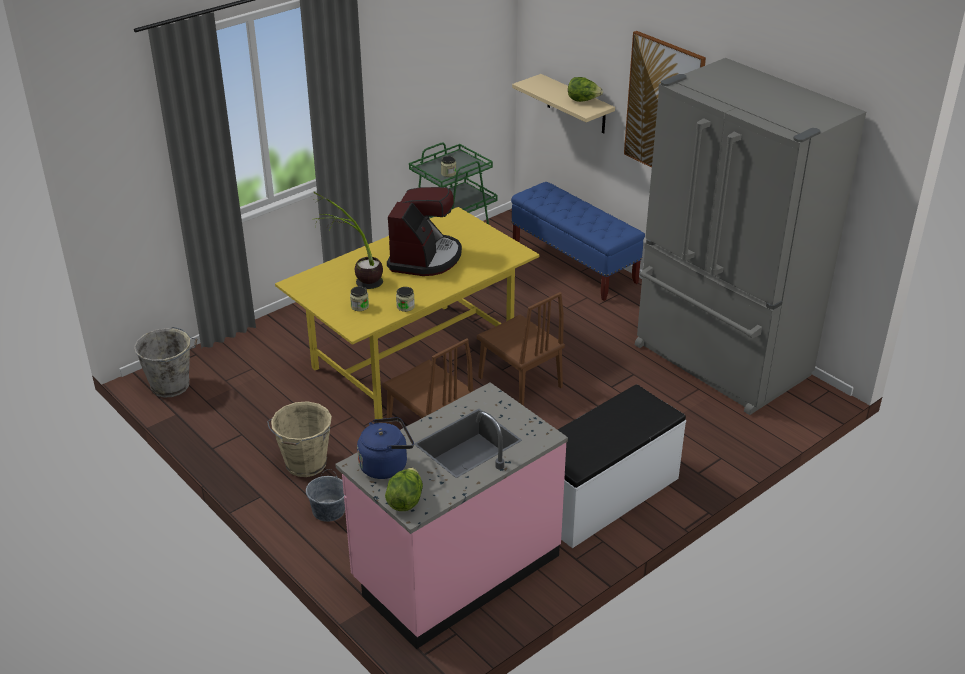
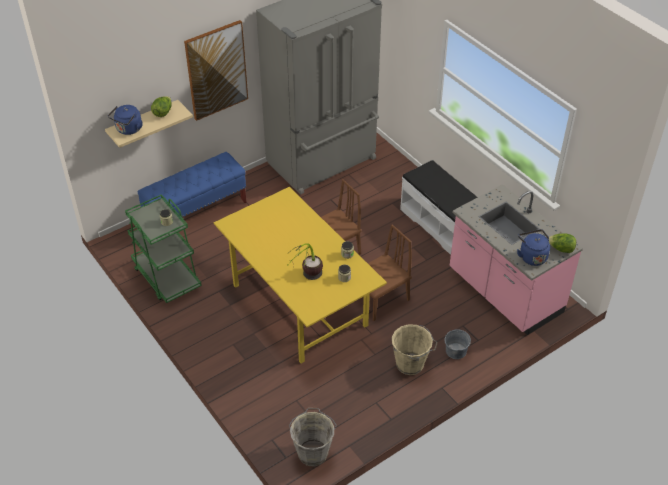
camera: 85 degrees left, 10 degrees up
coffee machine [387,187,462,276] -> none
none -> blue kettle [108,105,143,135]

